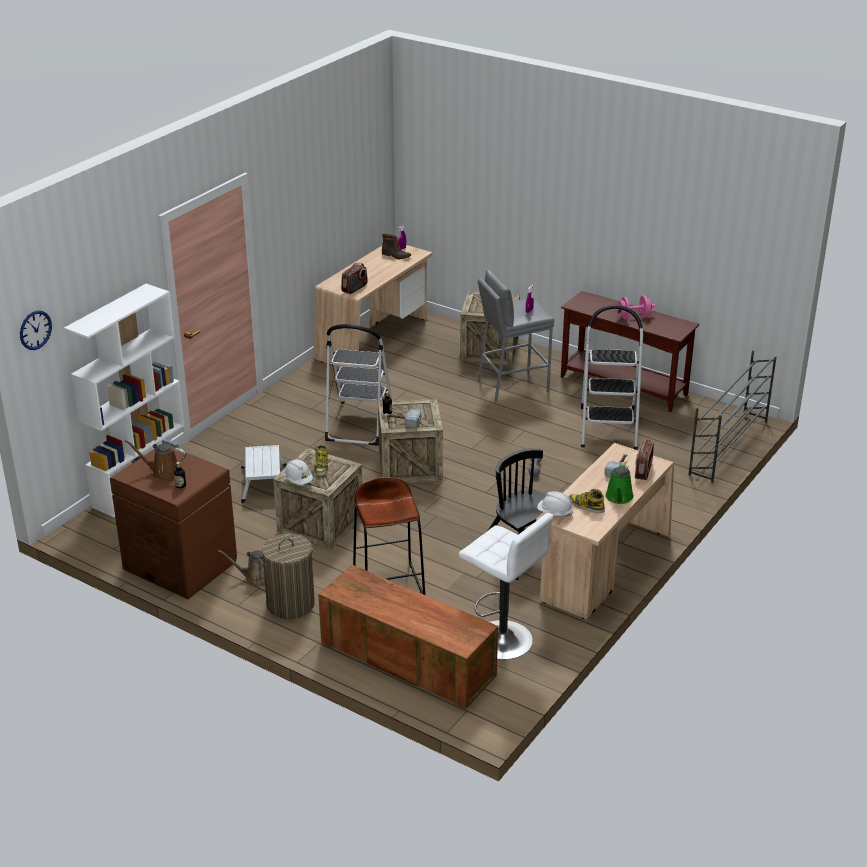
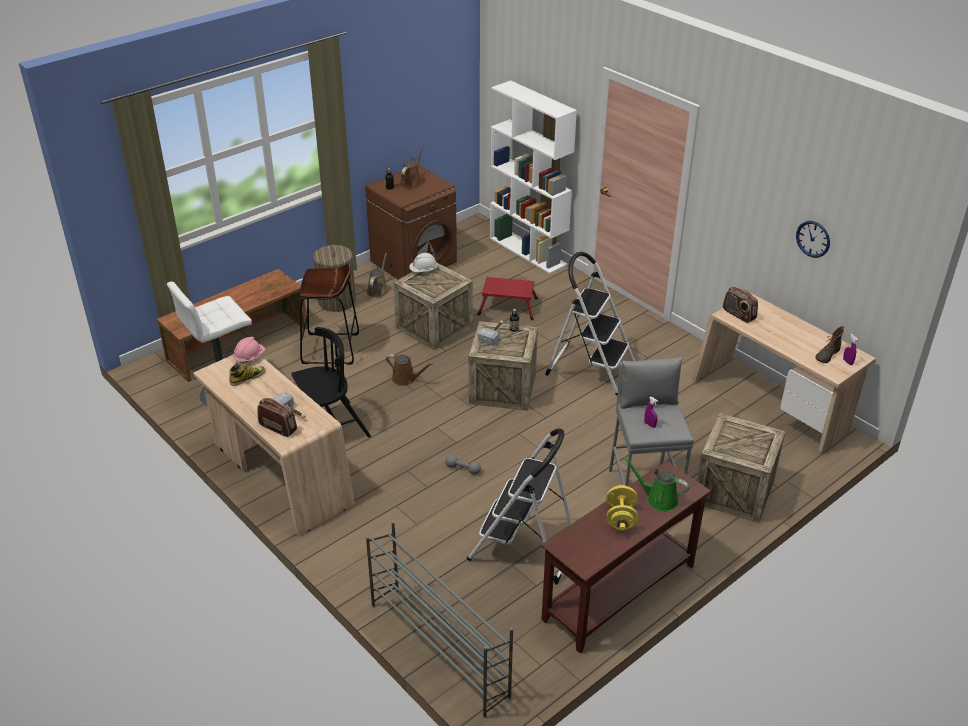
camera: 105 degrees right, 5 degrees up
wall clock [20,310,52,350] -> wall clock moved to [796,221,830,258]
white step ladder [241,445,286,503] -> red step ladder [477,277,538,321]
boot [314,445,328,476] -> none
white hard hat [537,491,573,517] -> pink hard hat [233,337,265,364]
green watering can [605,462,634,504] -> green watering can moved to [624,457,689,512]
pink dumbbell [614,295,655,320] -> yellow dumbbell [606,485,638,531]
none -> brown watering can [386,354,433,386]

